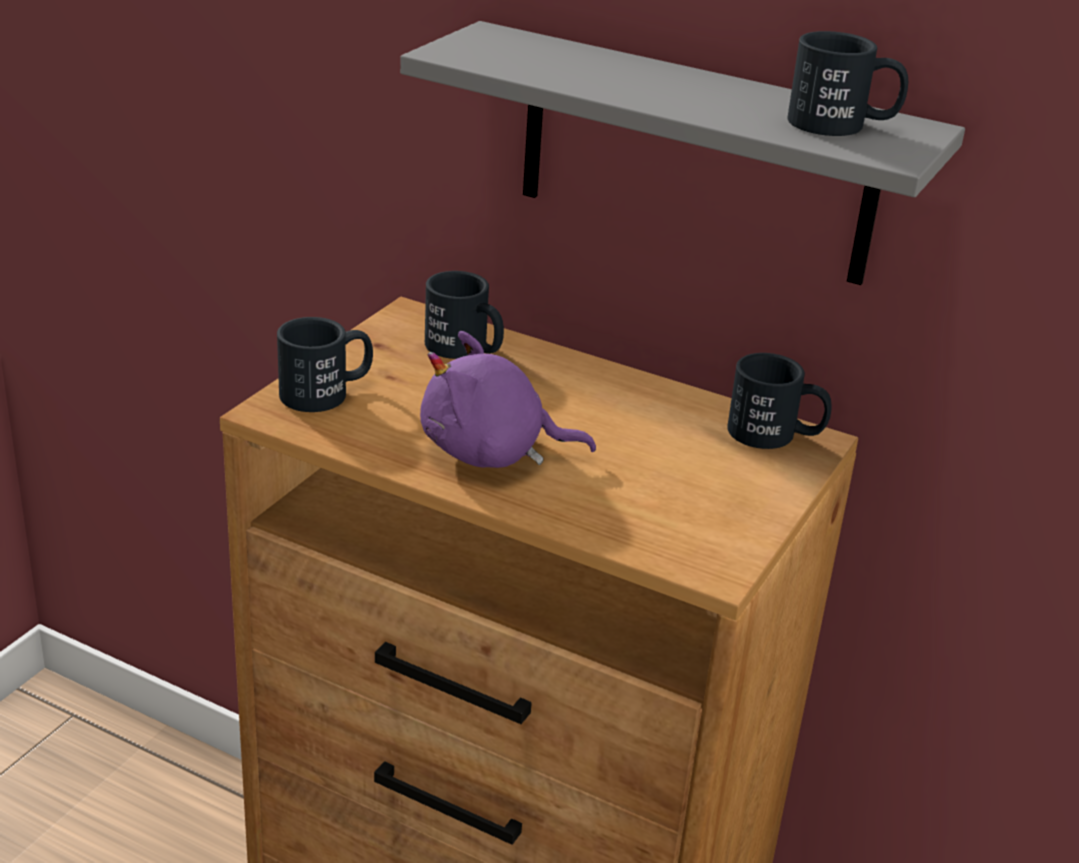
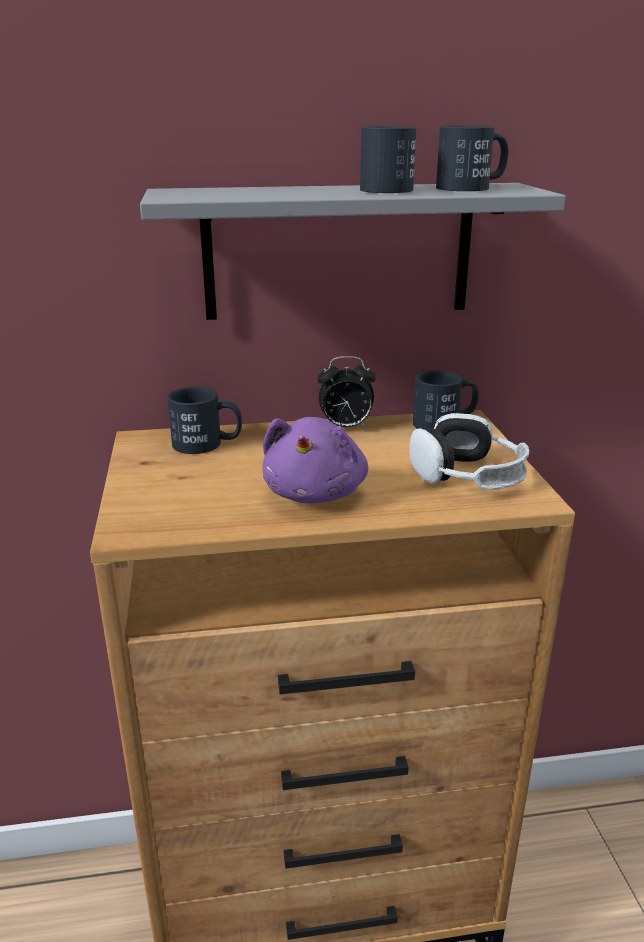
camera: 35 degrees left, 5 degrees down
black mug [277,317,373,412] -> black mug moved to [360,126,417,193]
purple plush toy [420,331,596,468] -> purple plush toy turned 45 degrees counterclockwise [262,417,368,504]
none -> alarm clock [318,356,375,428]
none -> headphones [409,413,530,490]

